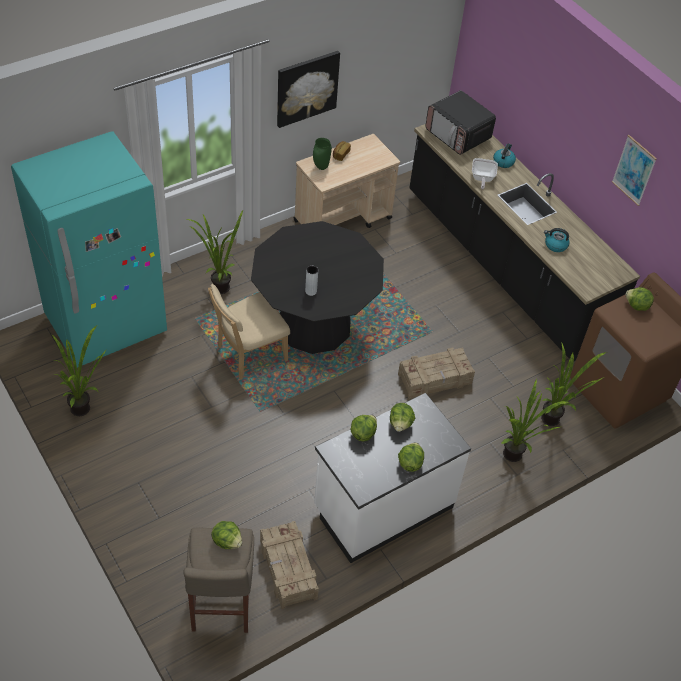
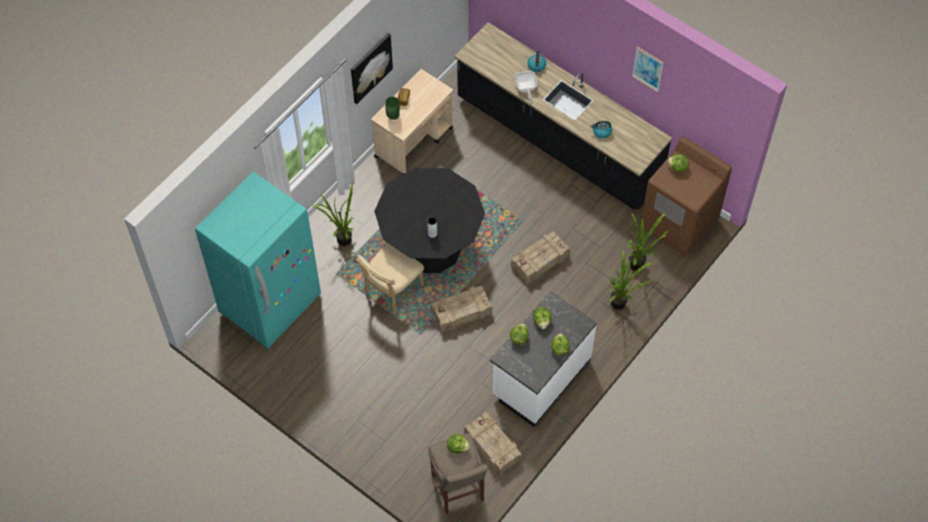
camera: 15 degrees left, 10 degrees up
potted plant [51,325,107,416] -> none
microwave [425,90,496,155] -> none
none -> crate [431,285,492,333]

